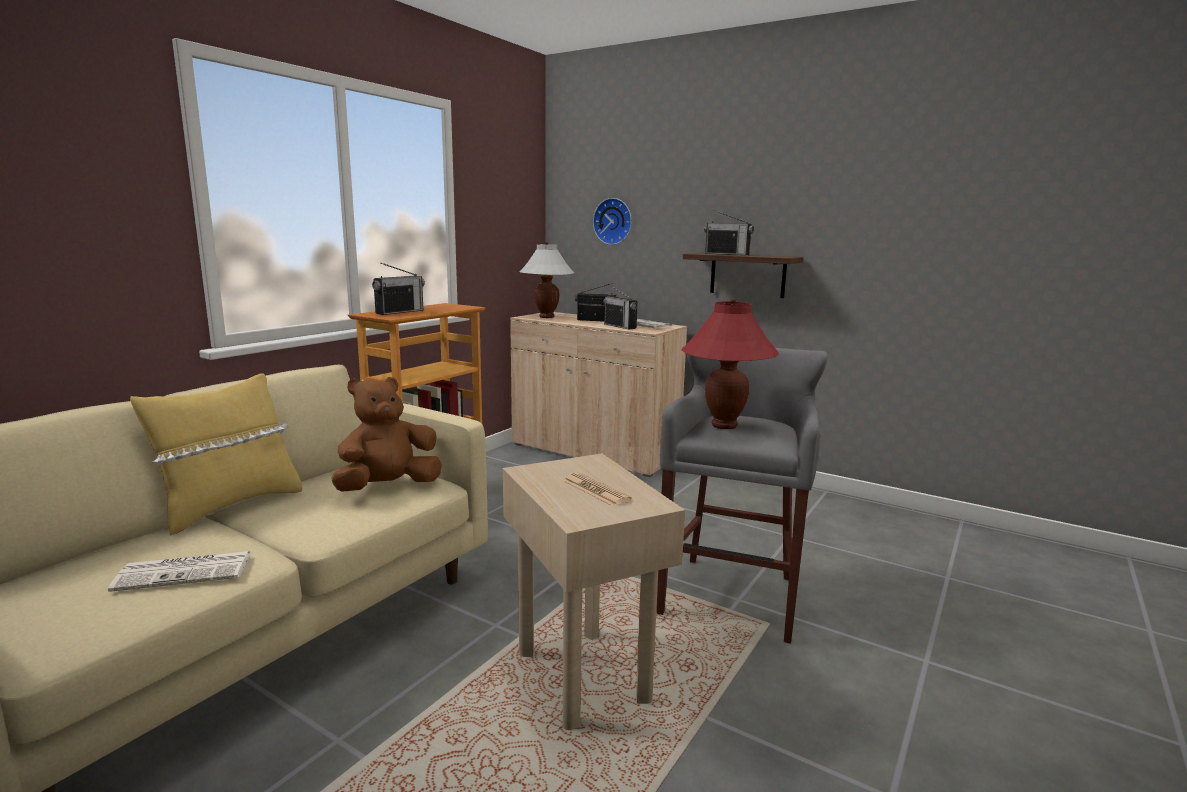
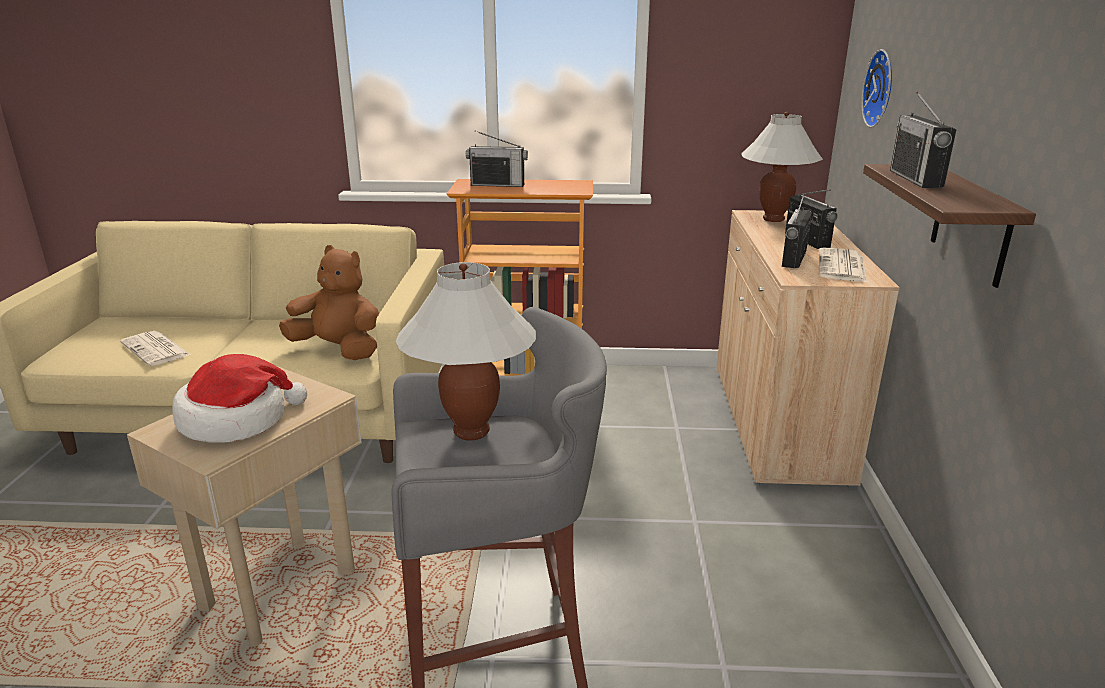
camera: 60 degrees right, 10 degrees up
yellow pillow [130,374,302,536] -> none
newspaper [563,473,632,506] -> hat [172,354,307,443]
red table lamp [681,298,779,429] -> white table lamp [396,262,536,441]

